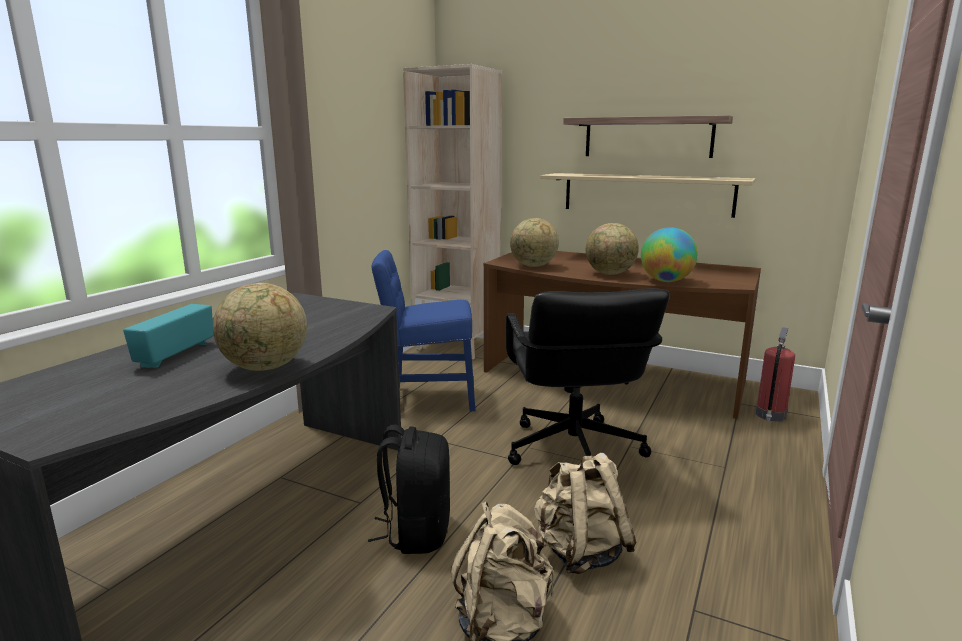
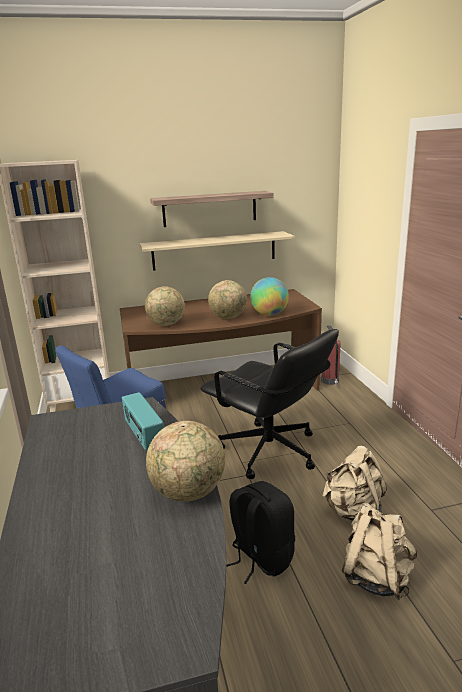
camera: 40 degrees left, 5 degrees up
radio [123,304,213,368] -> radio moved to [122,392,164,451]

